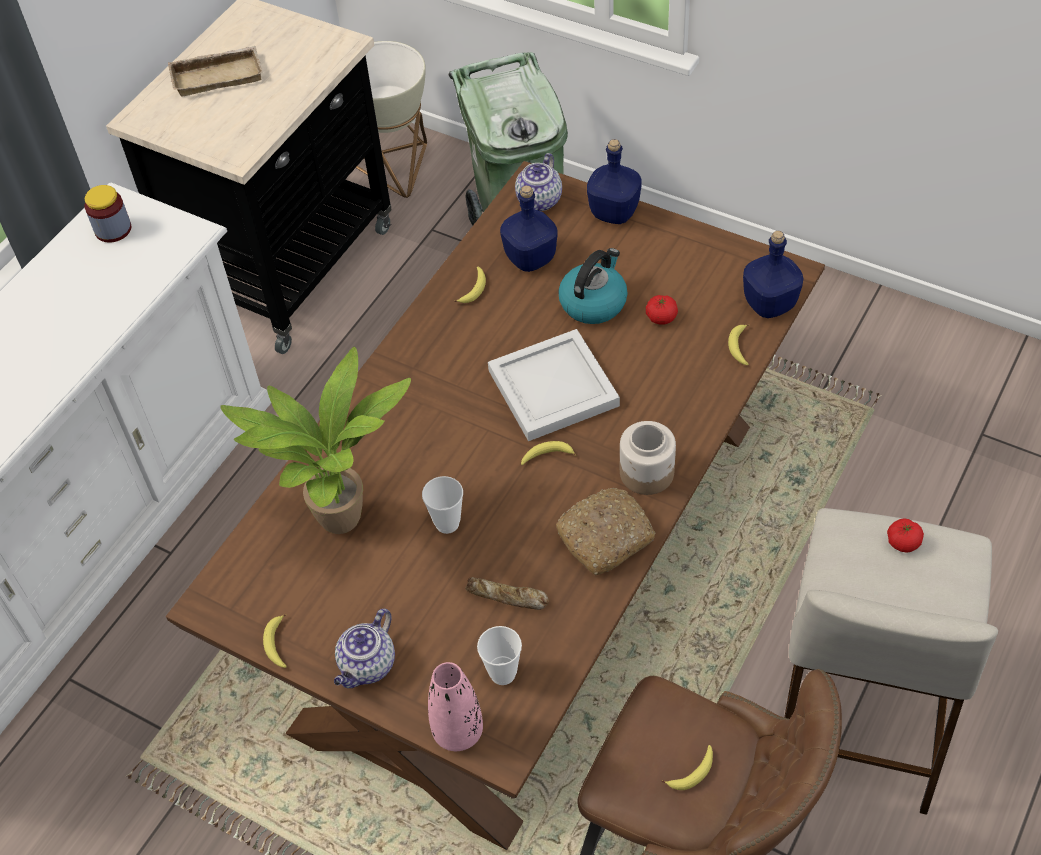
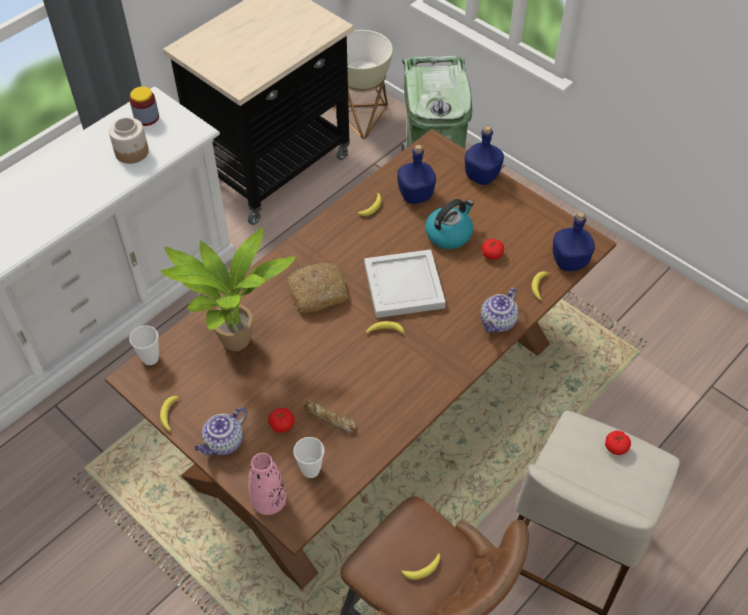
camera: 10 degrees right, 0 degrees up
beige tray [168,46,263,96] -> none
cup [422,476,463,534] -> cup moved to [129,326,159,365]
teapot [515,153,562,211] -> teapot moved to [481,287,519,333]
bread [556,488,656,575] -> bread moved to [288,263,348,313]
jar [620,421,676,495] -> jar moved to [109,117,149,164]
none -> tomato [268,408,295,433]

